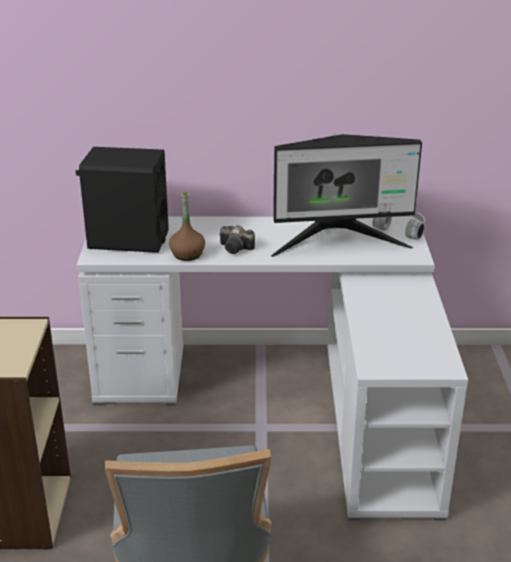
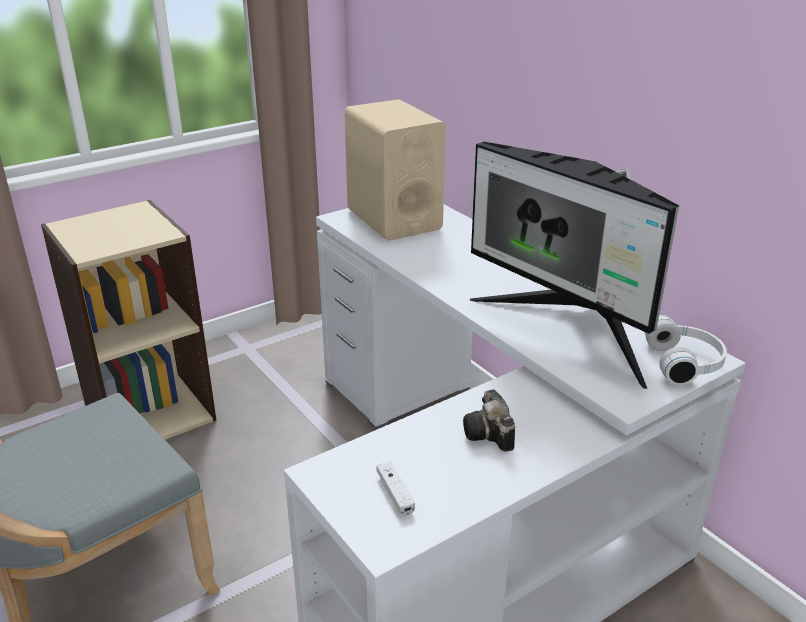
camera: 55 degrees right, 0 degrees up
black speaker [76,147,169,253] -> beige speaker [344,99,446,241]
brown bottle [169,191,205,261] -> none
camera [219,225,255,254] -> camera moved to [463,389,515,452]
none -> white game controller [376,462,415,516]

